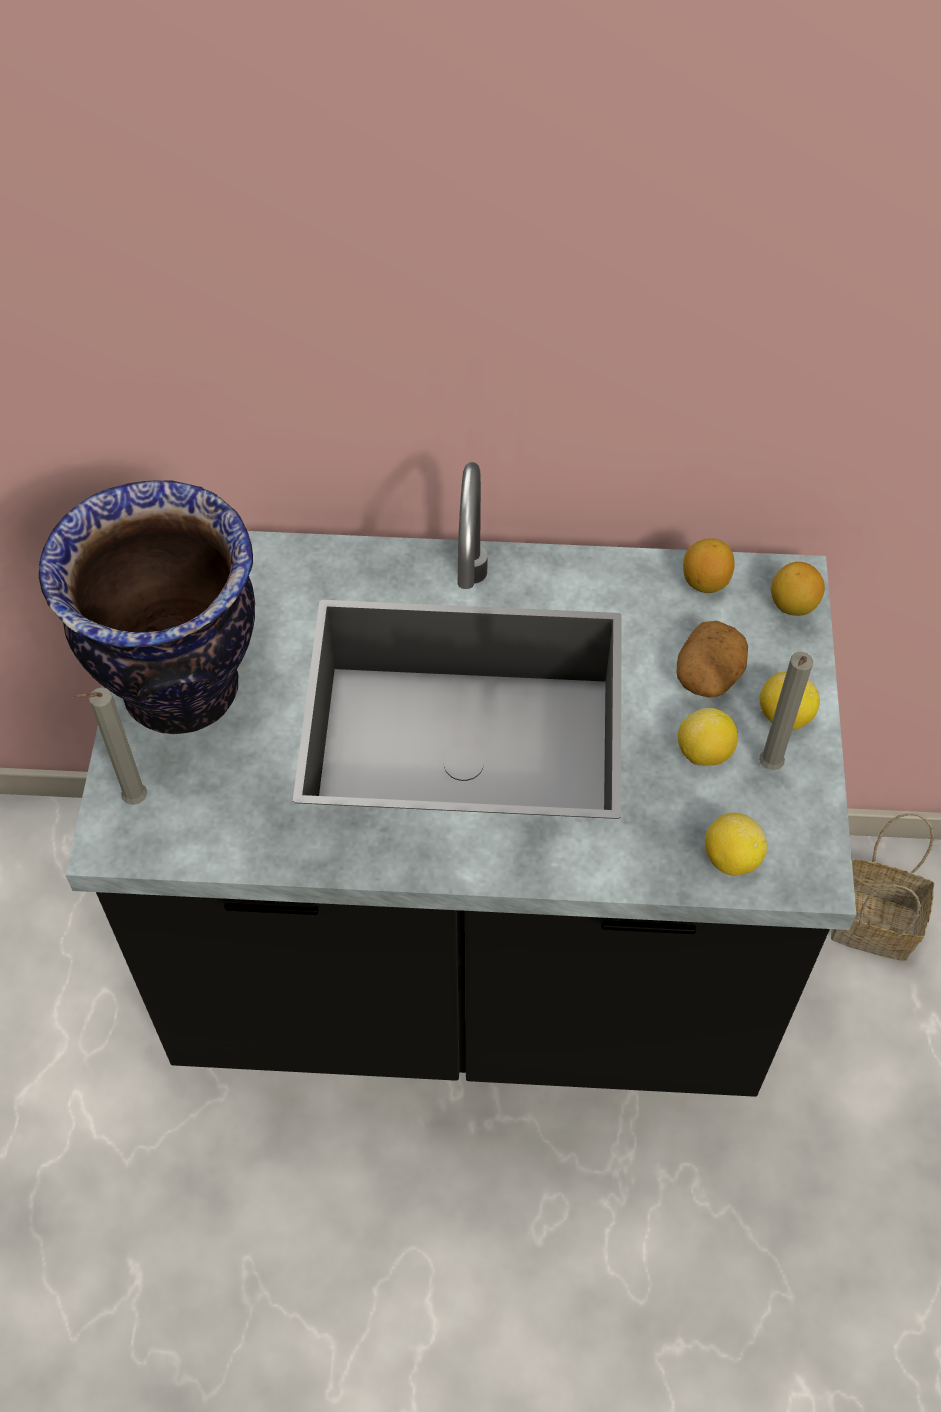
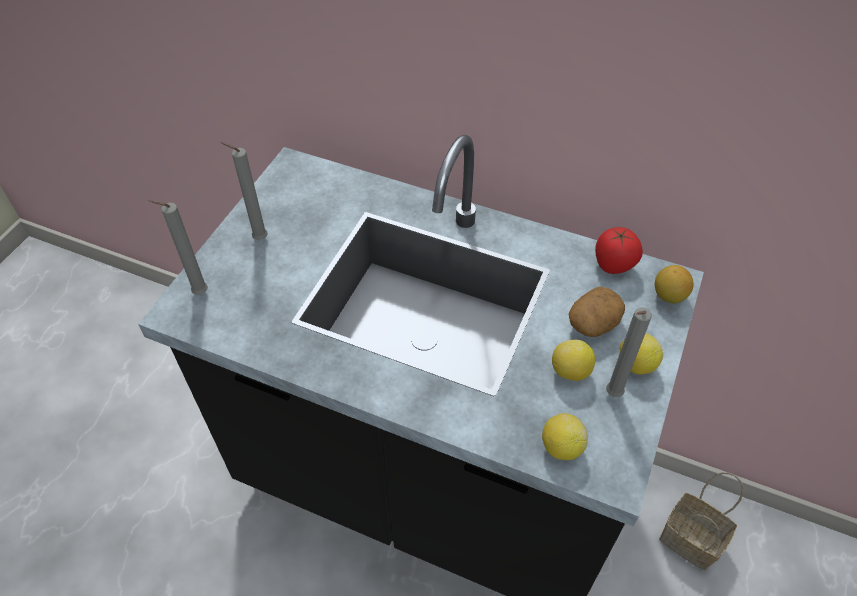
camera: 20 degrees right, 5 degrees down
vase [39,480,255,734] -> grey candle [221,142,268,240]
lemon [683,538,735,593] -> tomato [595,227,643,274]

